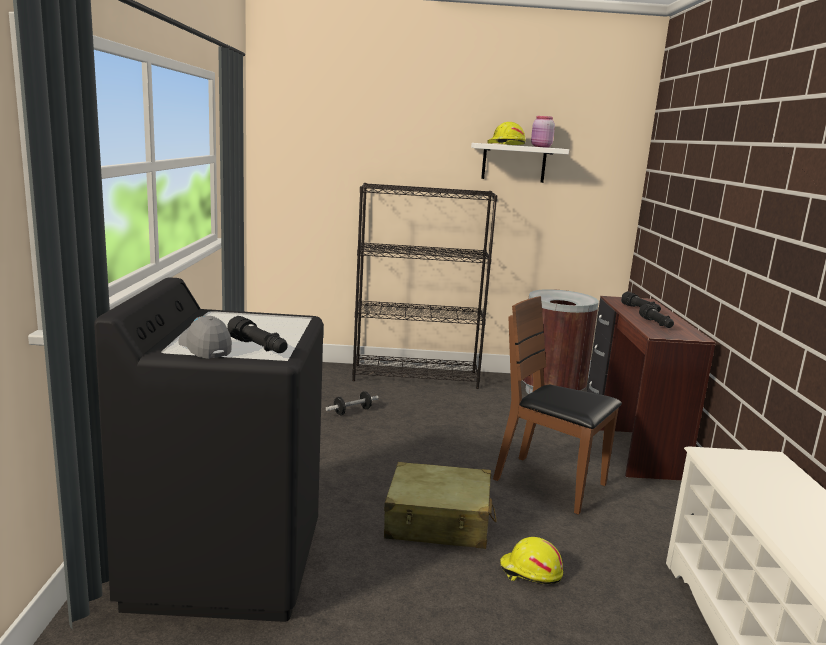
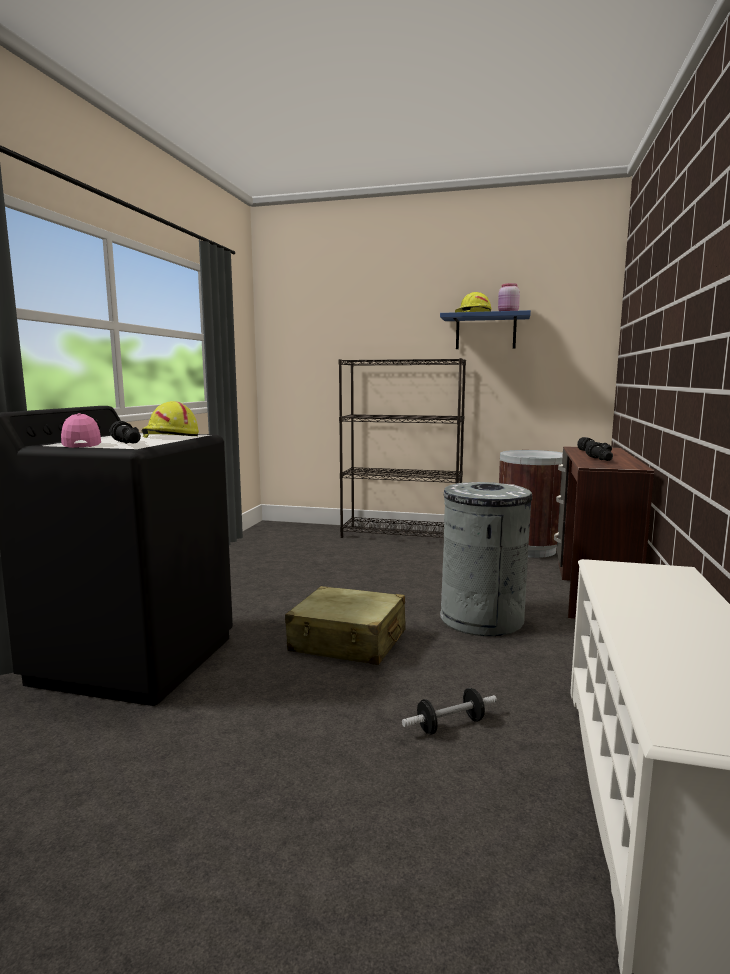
camera: 15 degrees right, 5 degrees down
grey cap [178,316,232,359] -> pink cap [61,413,101,448]
dumbbell [326,391,379,415] -> dumbbell moved to [402,688,497,735]
white shelf [471,143,569,183] -> blue shelf [440,310,531,349]
brown chair [493,296,622,515] -> grey trash can [440,482,532,636]
yellow hard hat [500,537,563,584] -> yellow hard hat moved to [141,401,199,438]

